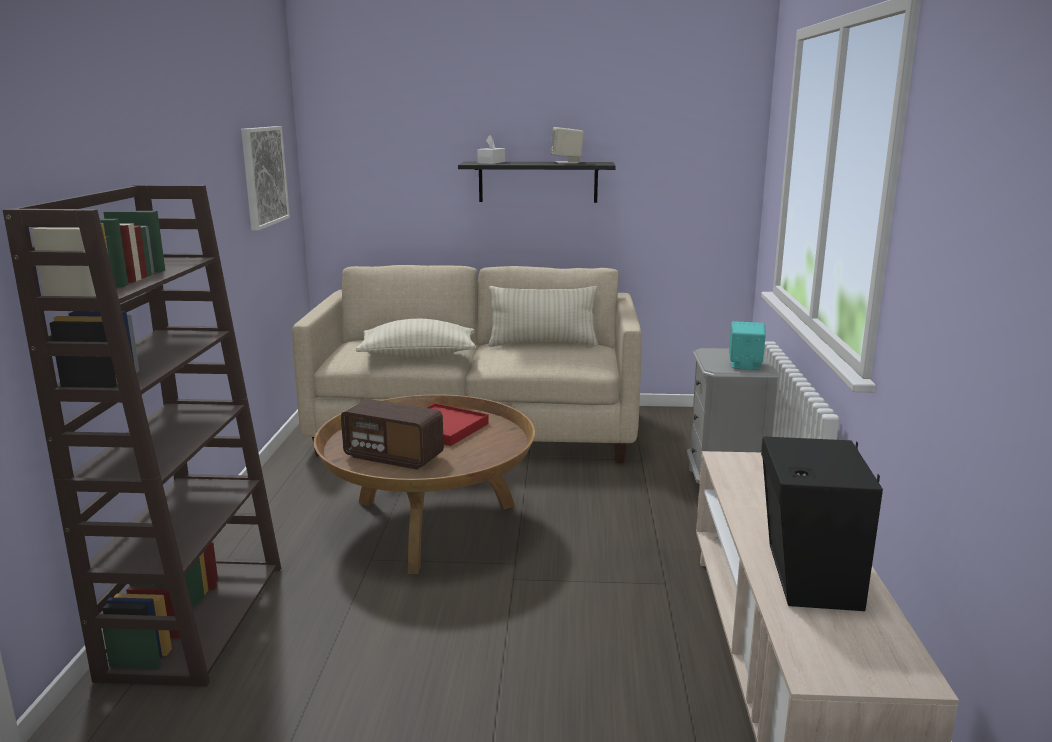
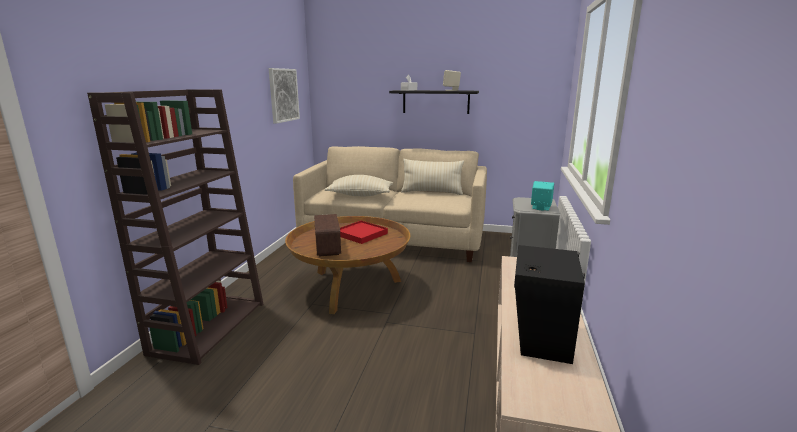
camera: 10 degrees right, 0 degrees up
radio [341,399,444,470] -> radio turned 45 degrees clockwise [314,214,341,257]

